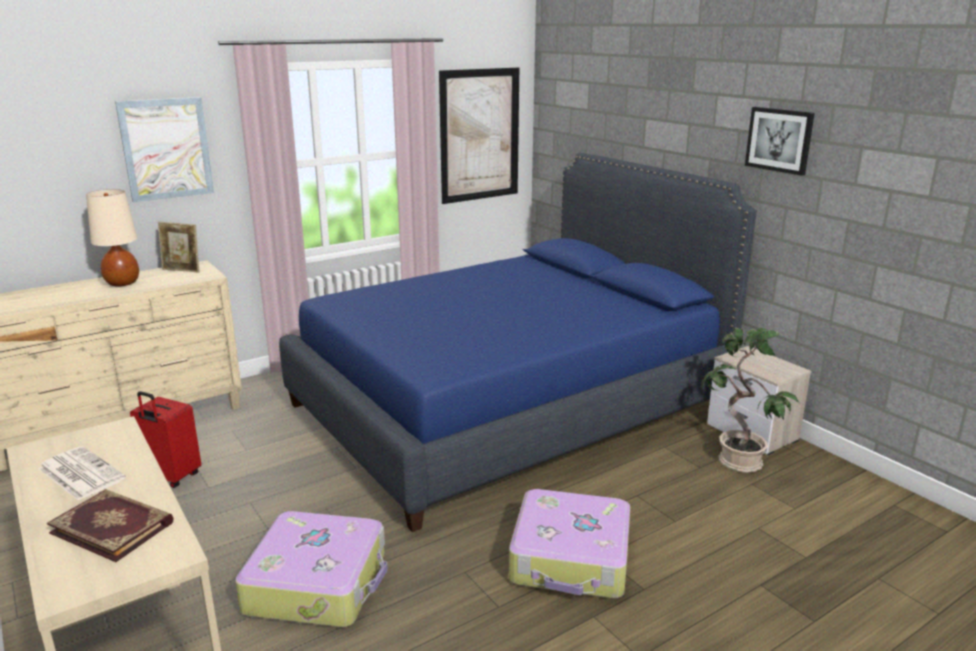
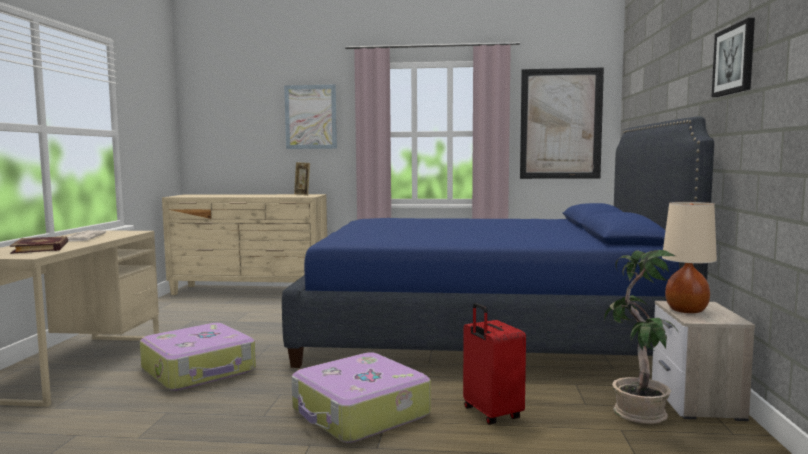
camera: 40 degrees right, 15 degrees down
beige table lamp [86,189,139,287] -> beige table lamp moved to [662,202,717,313]
red suitcase [130,391,201,488] -> red suitcase moved to [463,303,526,425]

